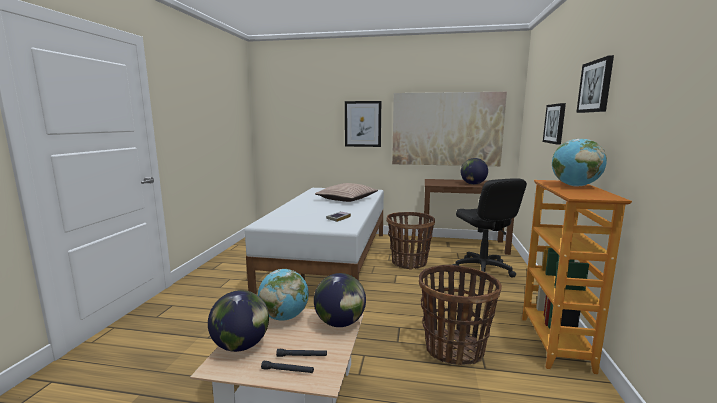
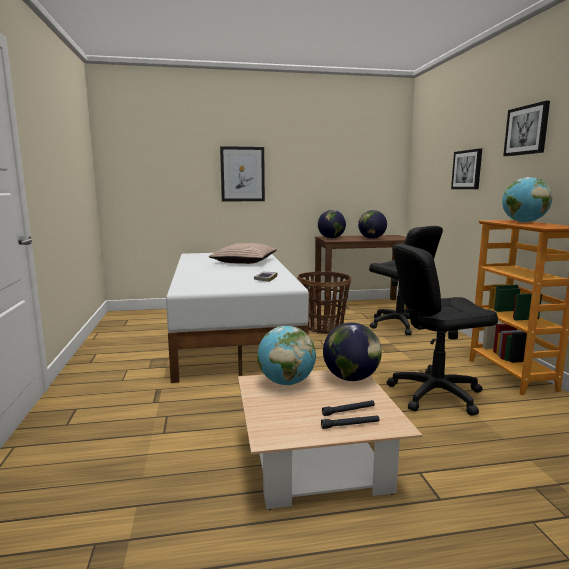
camera: 20 degrees left, 0 degrees up
globe [208,290,269,352] -> globe moved to [318,210,346,238]
picture [392,92,507,166] -> none
basket [419,265,502,365] -> black office chair [387,243,498,416]

